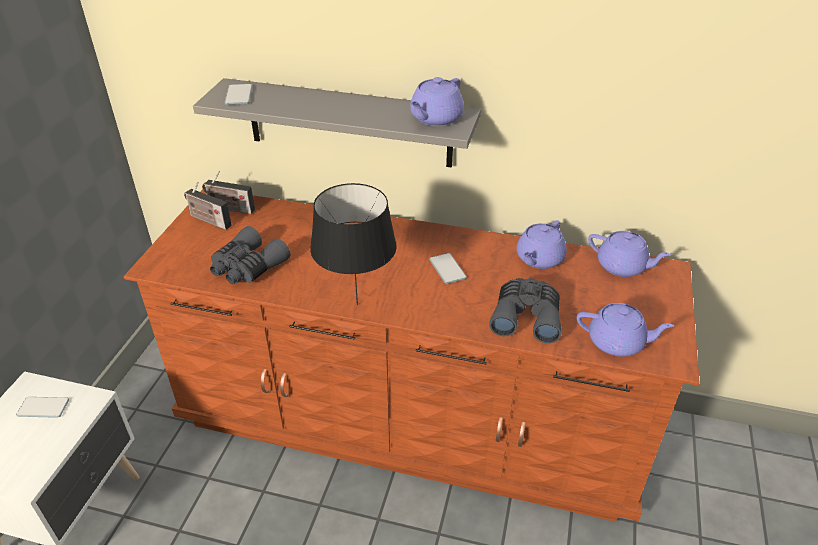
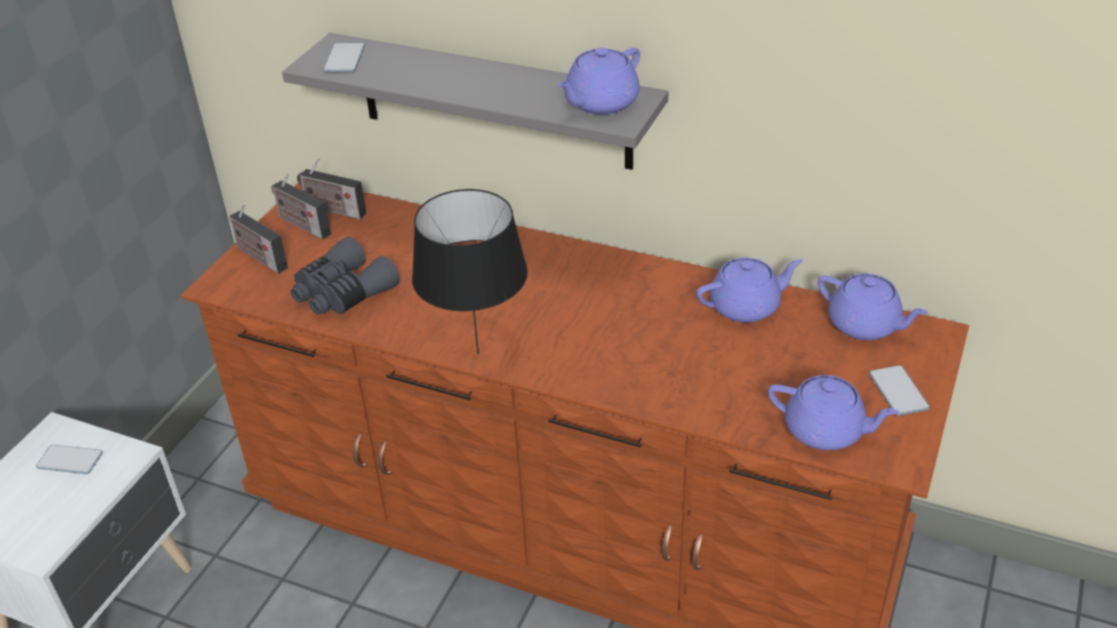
camera: 10 degrees right, 0 degrees up
phone [429,253,467,284] -> phone moved to [869,365,930,416]
grey binoculars [489,278,562,343] -> none
purple teapot [516,220,567,269] -> purple teapot turned 150 degrees counterclockwise [696,258,803,323]
none -> radio [229,203,288,274]

